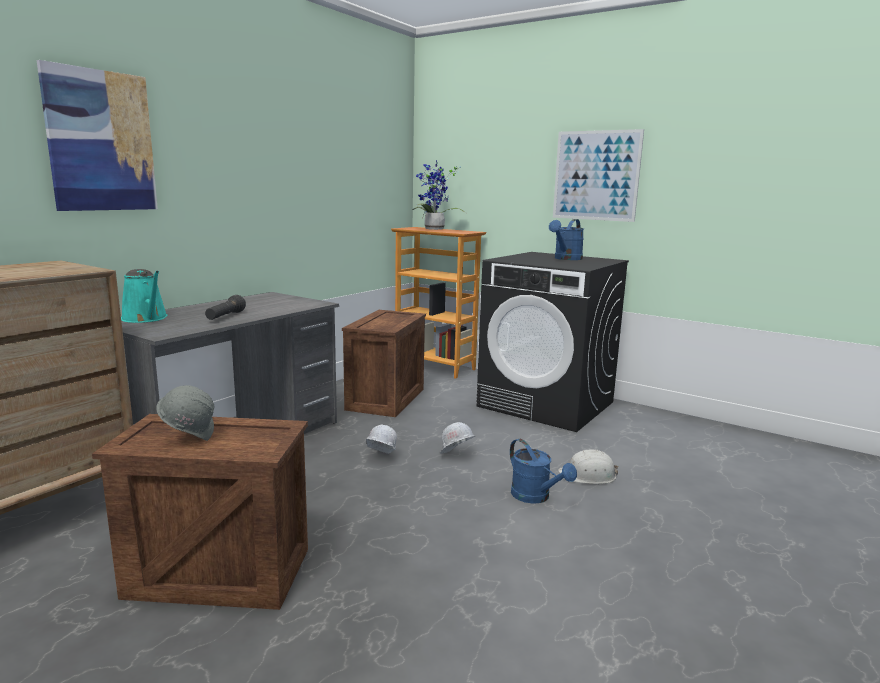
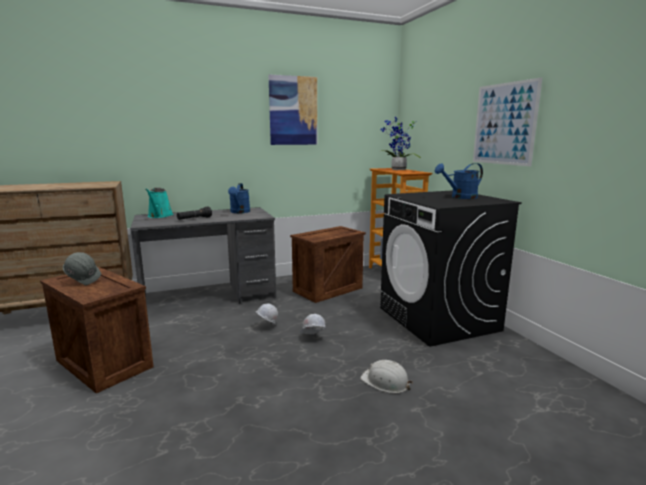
camera: 35 degrees right, 0 degrees up
picture [37,60,158,211] -> picture moved to [268,75,317,145]
blue watering can [510,439,577,504] -> blue watering can moved to [228,183,250,213]

